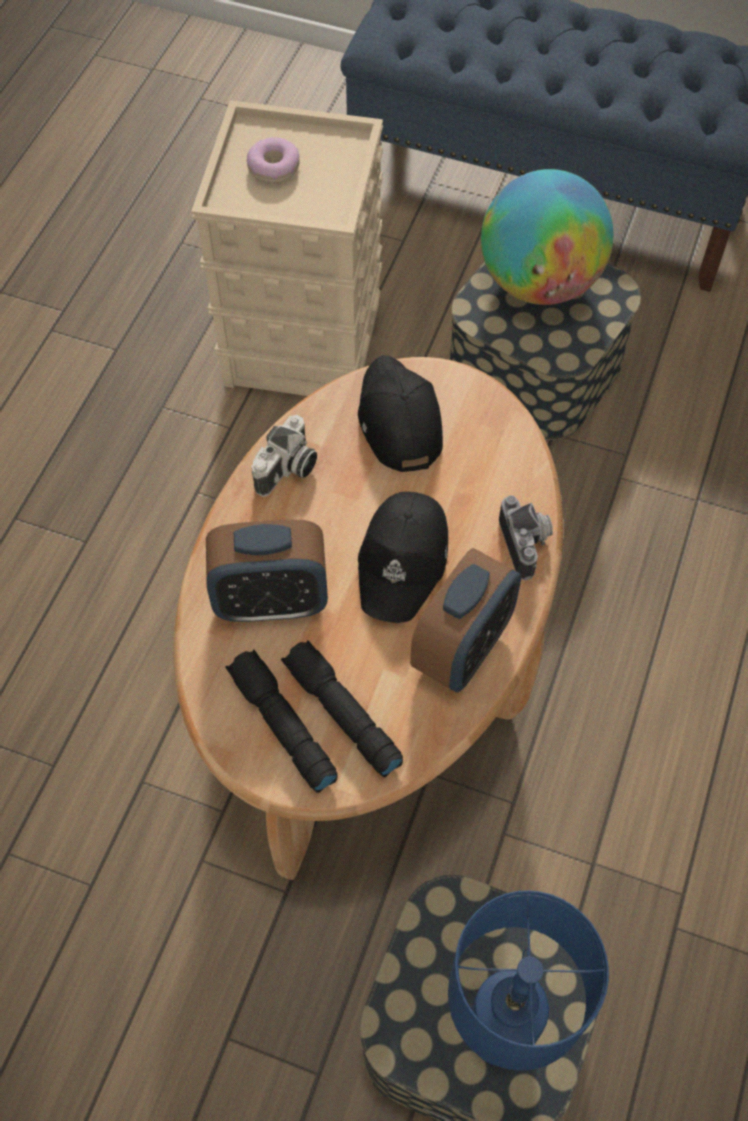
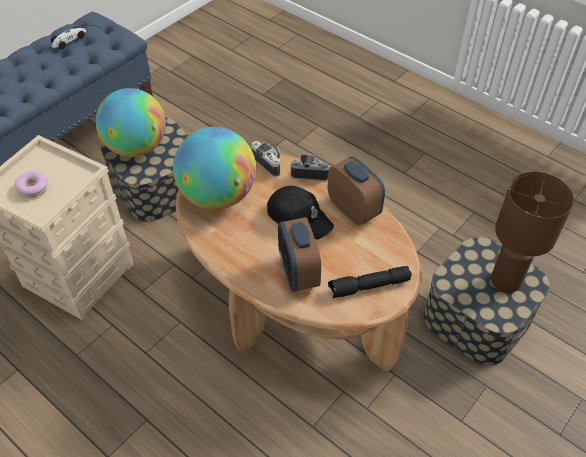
camera: 70 degrees left, 10 degrees down
alarm clock [206,520,328,622] -> alarm clock turned 150 degrees clockwise [278,217,321,292]
camera [251,415,317,497] -> camera moved to [252,141,280,177]
black flashlight [281,640,403,777] -> none
black cap [358,355,443,472] -> globe [173,127,256,210]
blue table lamp [448,890,609,1071] -> brown table lamp [491,172,574,293]
none -> toy car [51,27,86,49]

